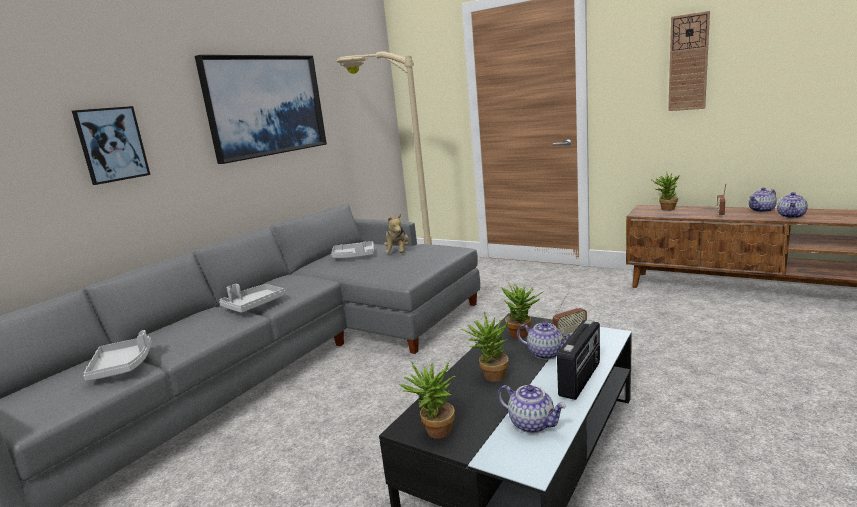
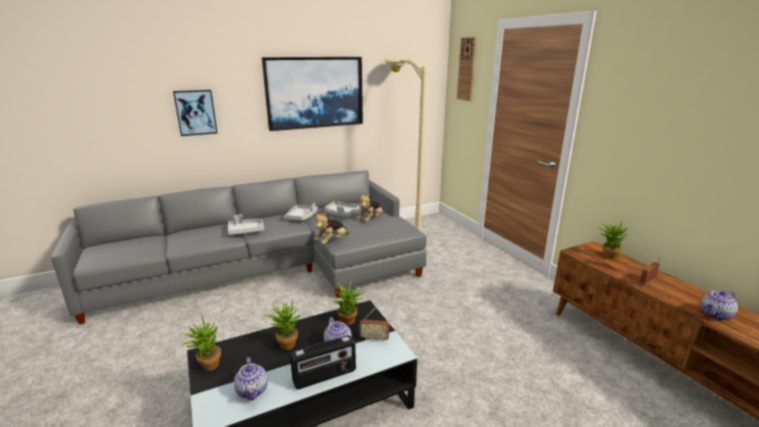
camera: 30 degrees right, 5 degrees up
grey tray [83,330,152,381] -> grey tray moved to [284,203,318,220]
wall clock [668,11,710,111] -> wall clock moved to [457,37,476,101]
teapot [749,188,777,212] -> none
none -> plush toy [314,212,350,244]

